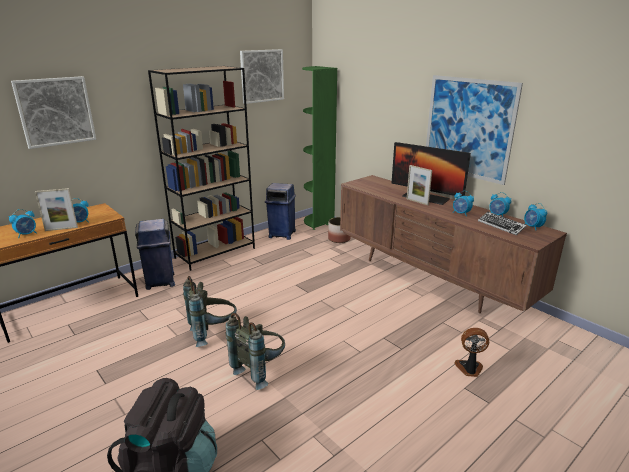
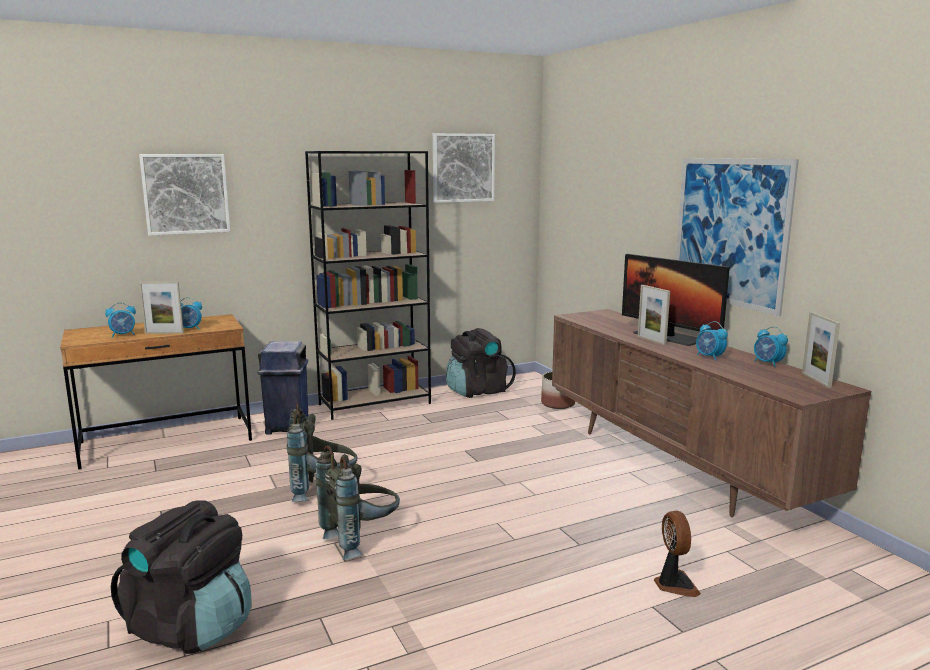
camera: 15 degrees right, 10 degrees down
blue trash can [265,183,296,240] -> black backpack [446,328,516,398]
green bookcase [302,66,337,230] -> none
fan [454,328,489,377] -> fan turned 60 degrees clockwise [654,511,701,597]
keyboard [478,212,527,235] -> none
alarm clock [524,203,547,230] -> picture frame [802,312,840,388]

